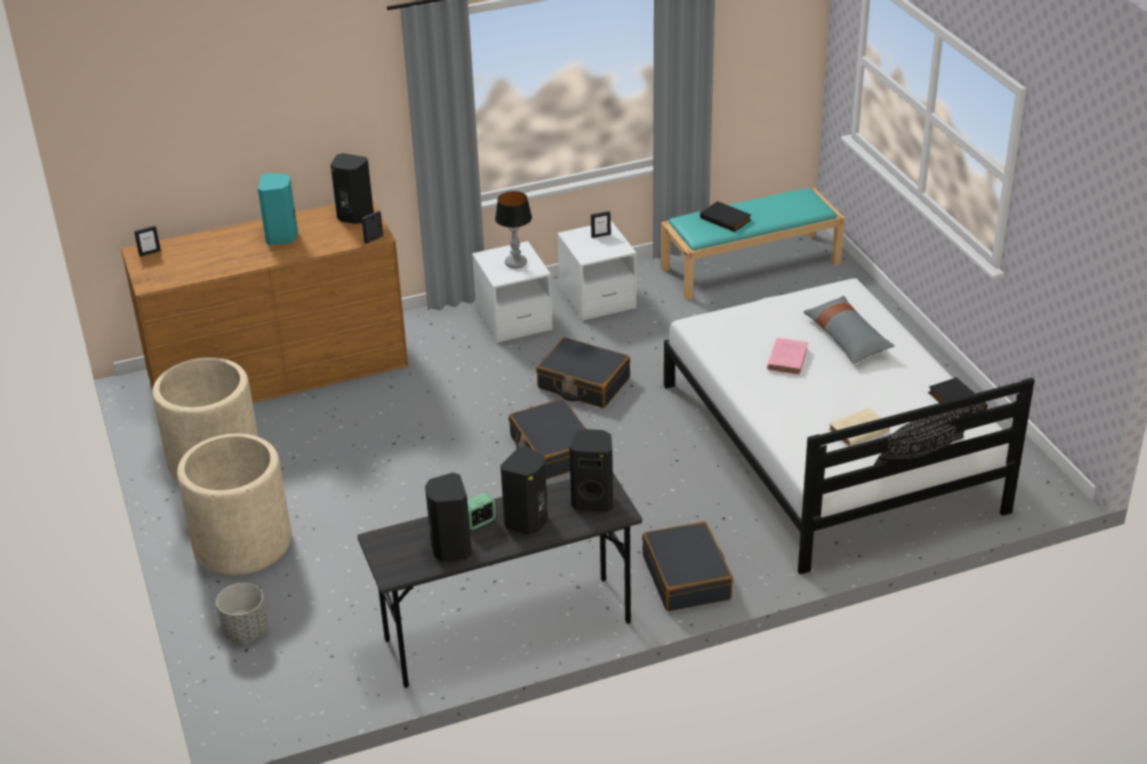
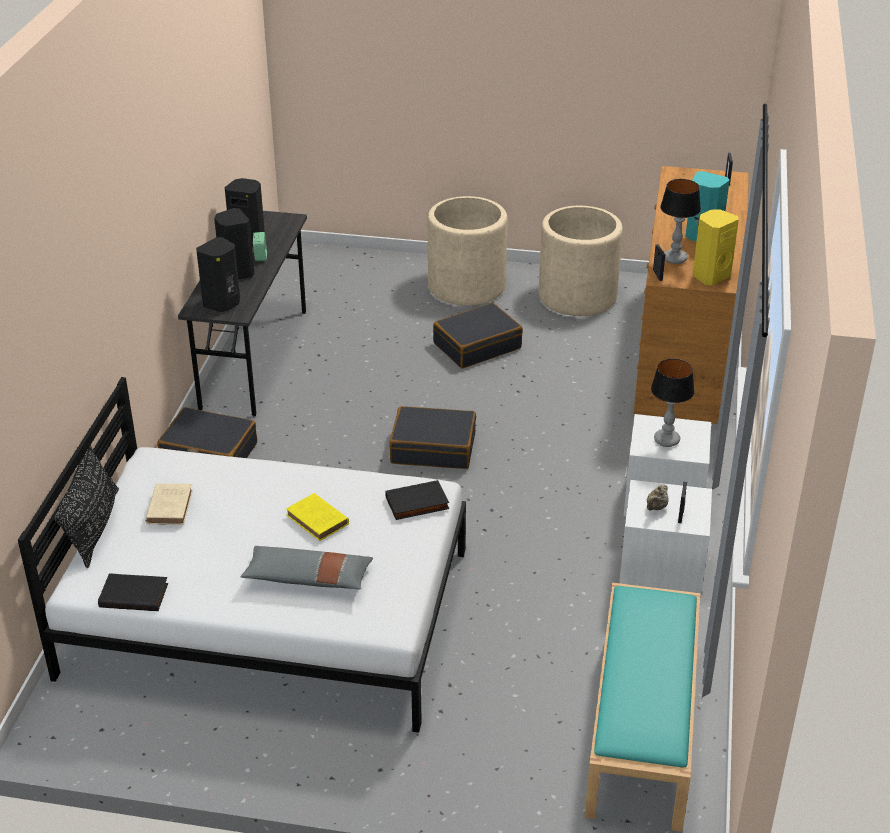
camera: 120 degrees right, 0 degrees up
grey planter [216,583,268,642] -> none
black speaker [330,153,374,224] -> yellow speaker [692,209,739,285]
black suitcase [536,337,630,408] -> black suitcase moved to [433,303,523,368]
black book [700,201,751,232] -> black book moved to [385,480,449,520]
pink book [767,338,808,375] -> yellow book [286,493,349,541]
none -> beige teapot [647,484,669,511]
none -> table lamp [660,179,701,264]

